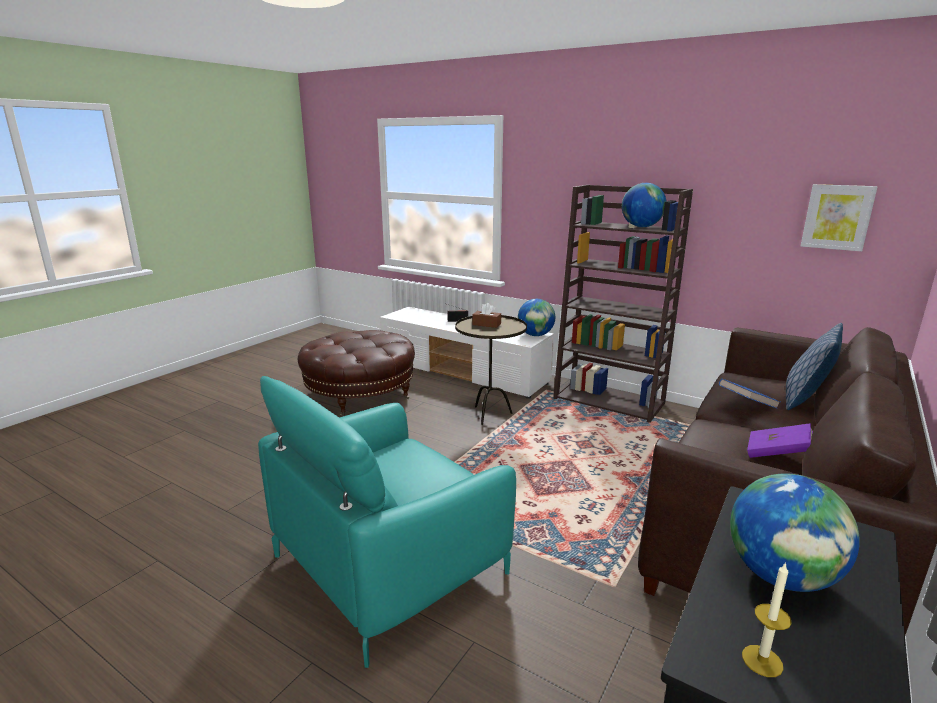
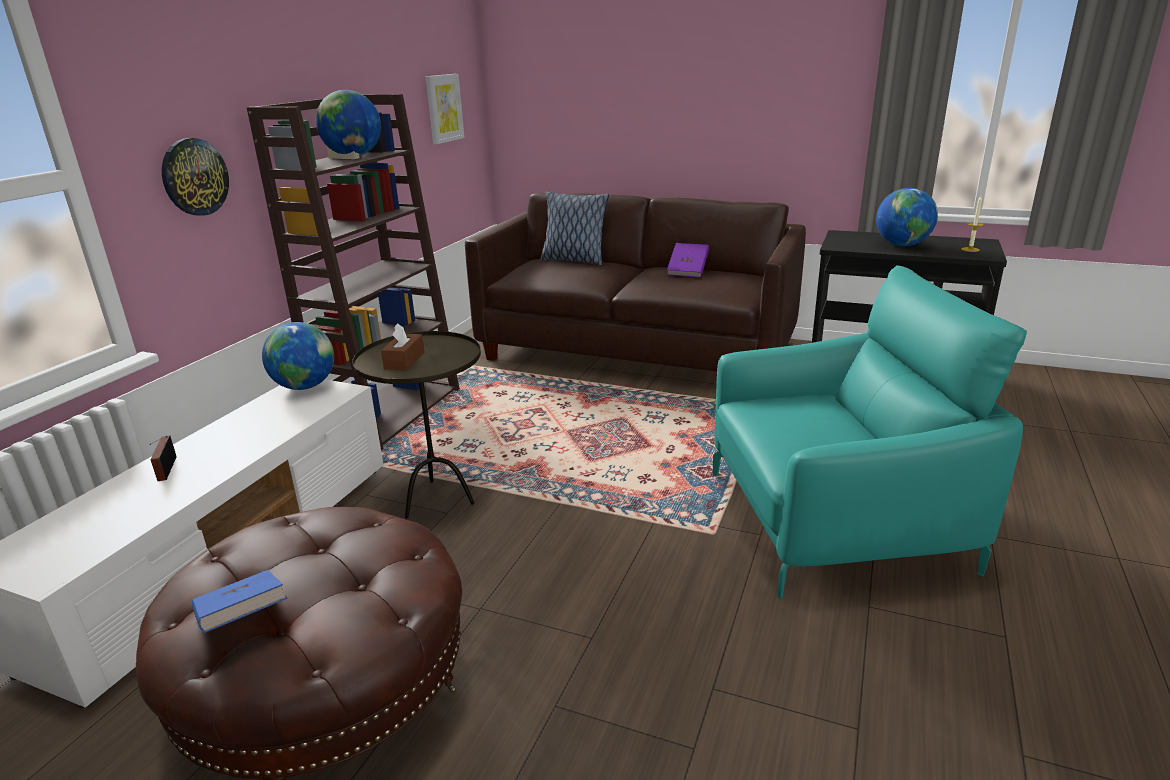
camera: 100 degrees left, 5 degrees up
turquoise armchair [258,376,516,668] -> turquoise armchair turned 45 degrees counterclockwise [713,265,1027,599]
blue book [719,379,780,409] -> blue book moved to [192,570,287,633]
none -> wall clock [162,138,229,216]

